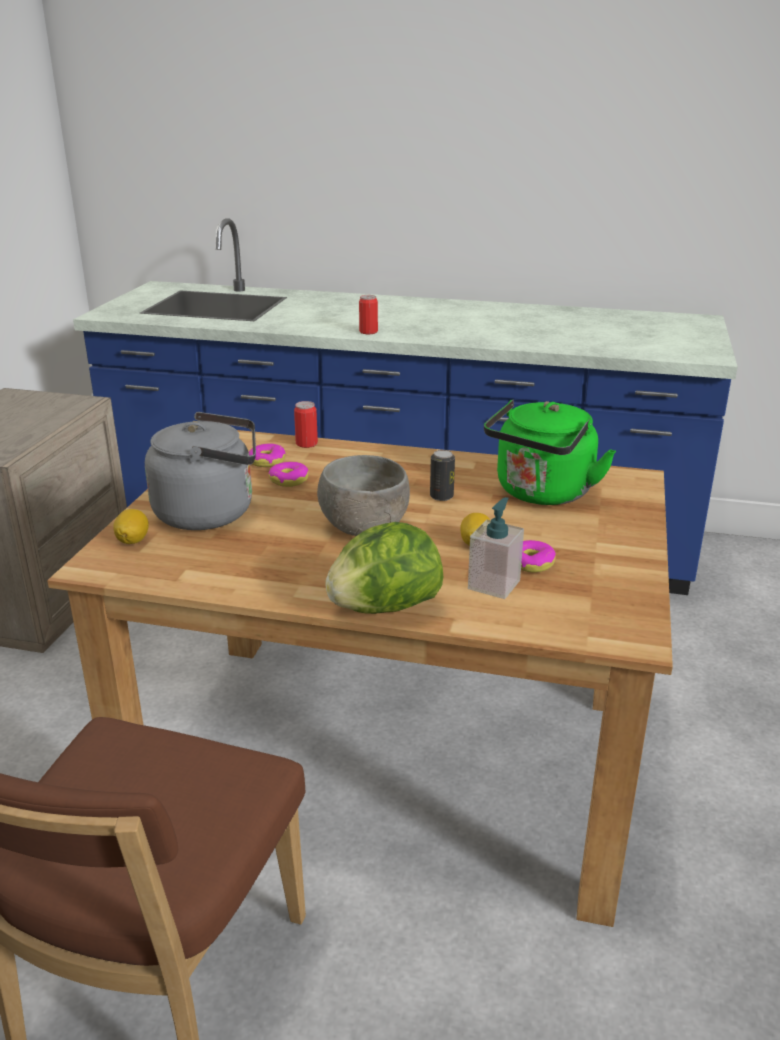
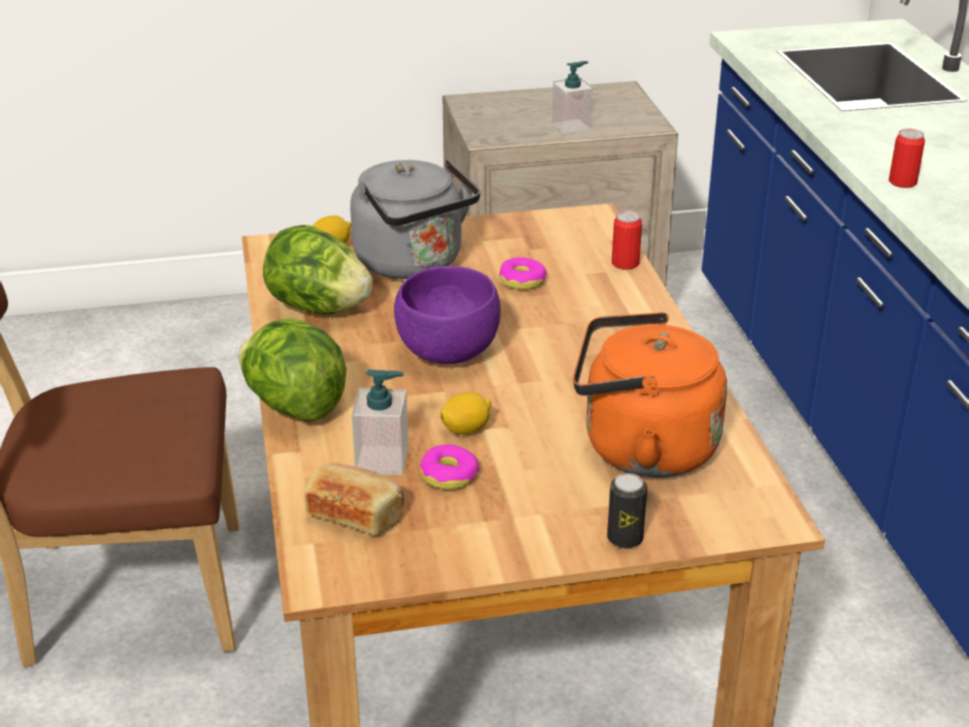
camera: 65 degrees right, 5 degrees up
donut [249,443,286,467] -> none
grey bowl [317,455,410,536] -> purple bowl [394,266,501,364]
can [430,450,455,501] -> can moved to [607,473,647,549]
green kettle [484,399,616,505] -> orange kettle [573,312,727,477]
none -> lettuce [263,225,373,315]
none -> bread [304,464,404,535]
none -> soap dispenser [552,61,593,134]

